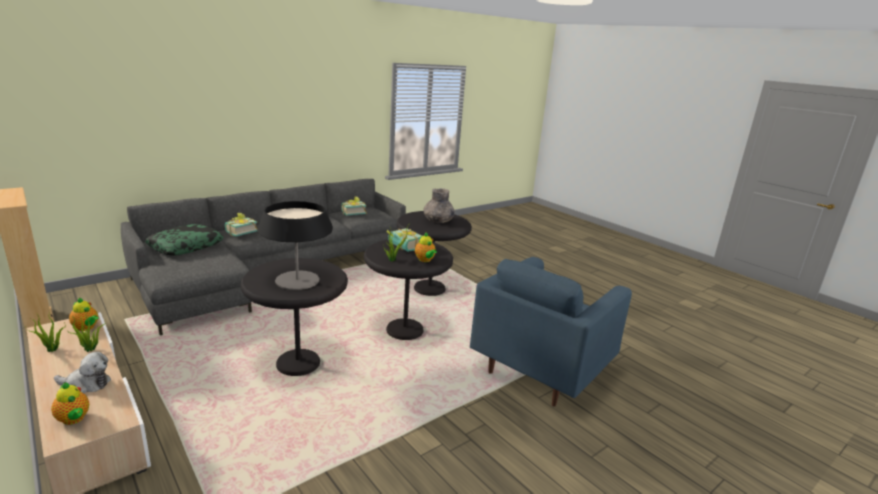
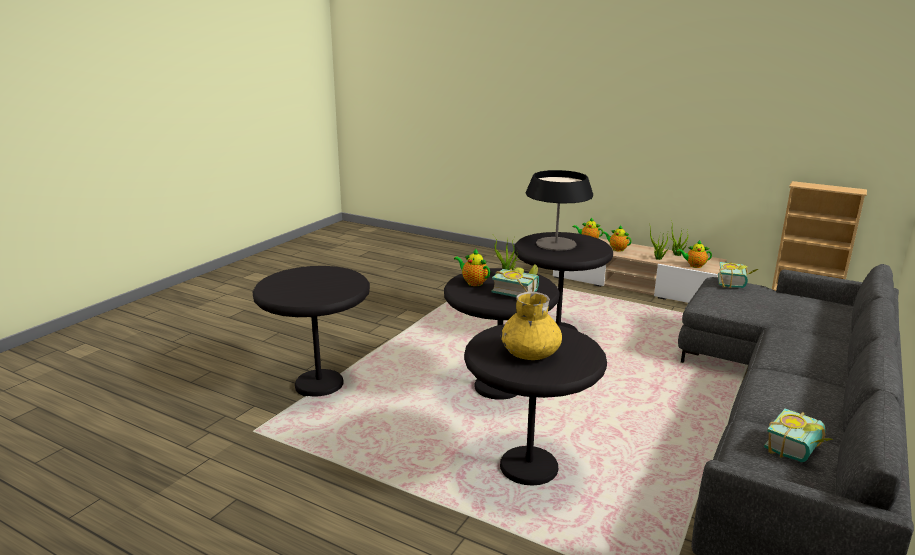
camera: 160 degrees right, 0 degrees up
plush toy [54,352,111,393] -> teapot [602,225,632,252]
pillow [145,224,223,256] -> none
book [225,213,257,236] -> book moved to [718,262,758,288]
grey vase [423,188,455,223] -> yellow vase [501,291,562,360]
blue armchair [470,257,632,407] -> black side table [253,266,370,397]

